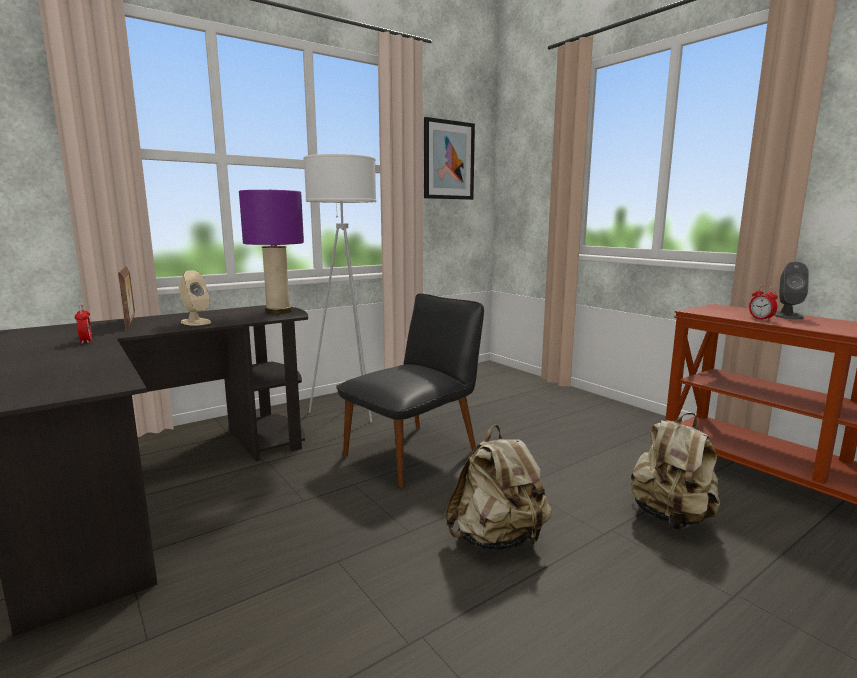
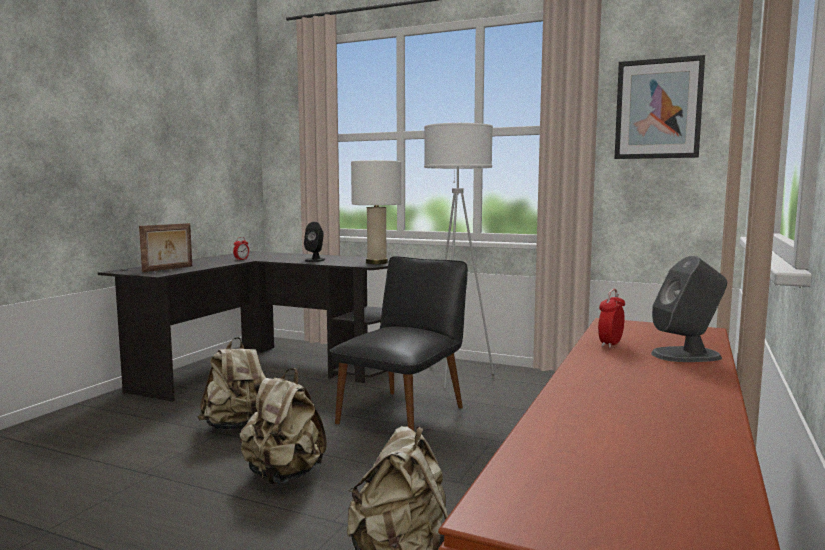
camera: 60 degrees right, 5 degrees down
picture frame [118,267,135,330] -> picture frame moved to [139,223,192,272]
beige speaker [179,270,211,326] -> black speaker [304,222,325,262]
purple table lamp [239,189,304,314] -> white table lamp [351,160,401,264]
black chair [336,294,484,487] -> black chair turned 75 degrees counterclockwise [330,256,468,431]
none -> beige backpack [197,337,266,430]

